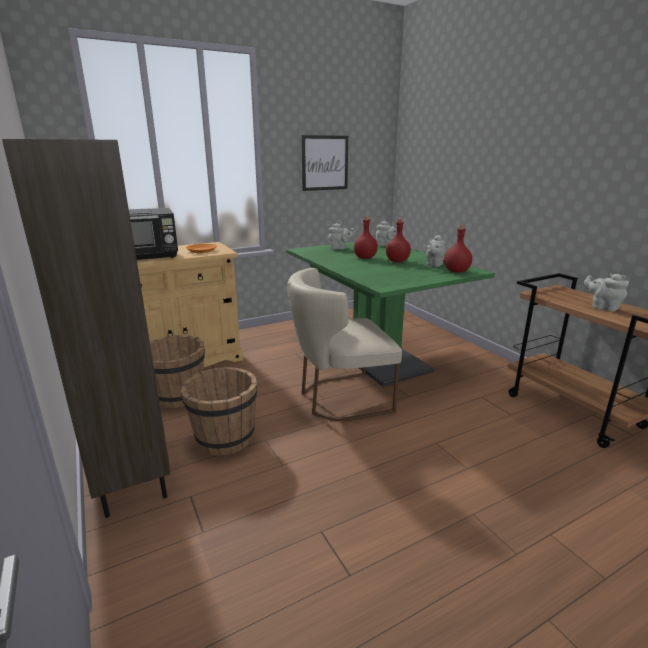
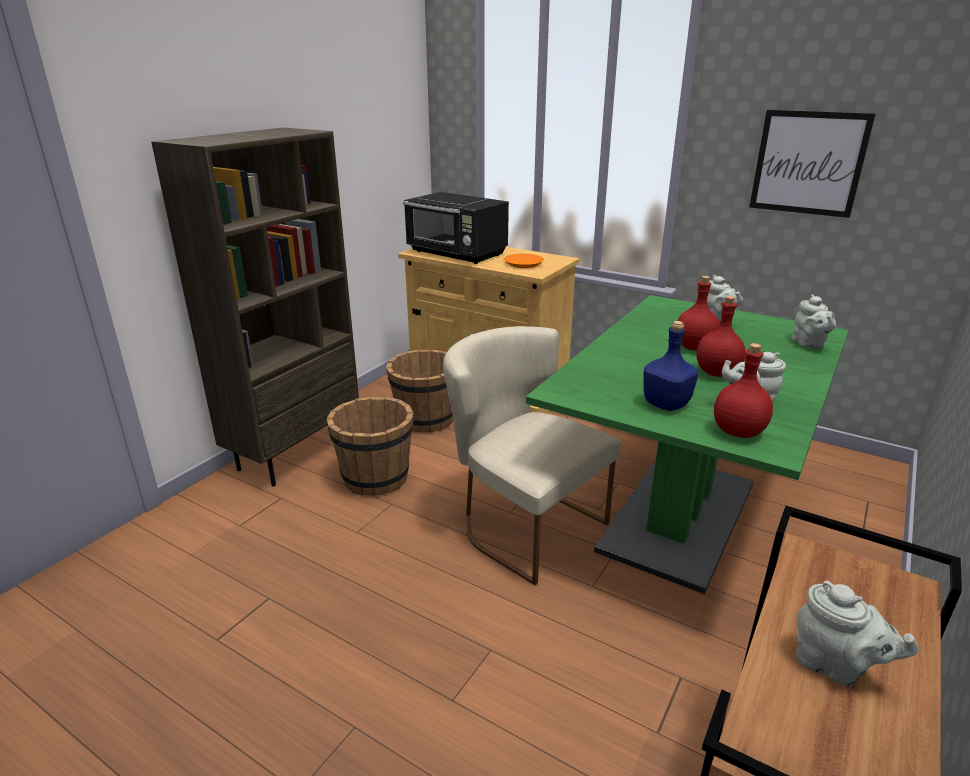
camera: 60 degrees right, 5 degrees up
grey teapot [584,274,629,311] -> grey teapot turned 120 degrees clockwise [796,581,919,686]
none -> blue bottle [643,321,698,411]

